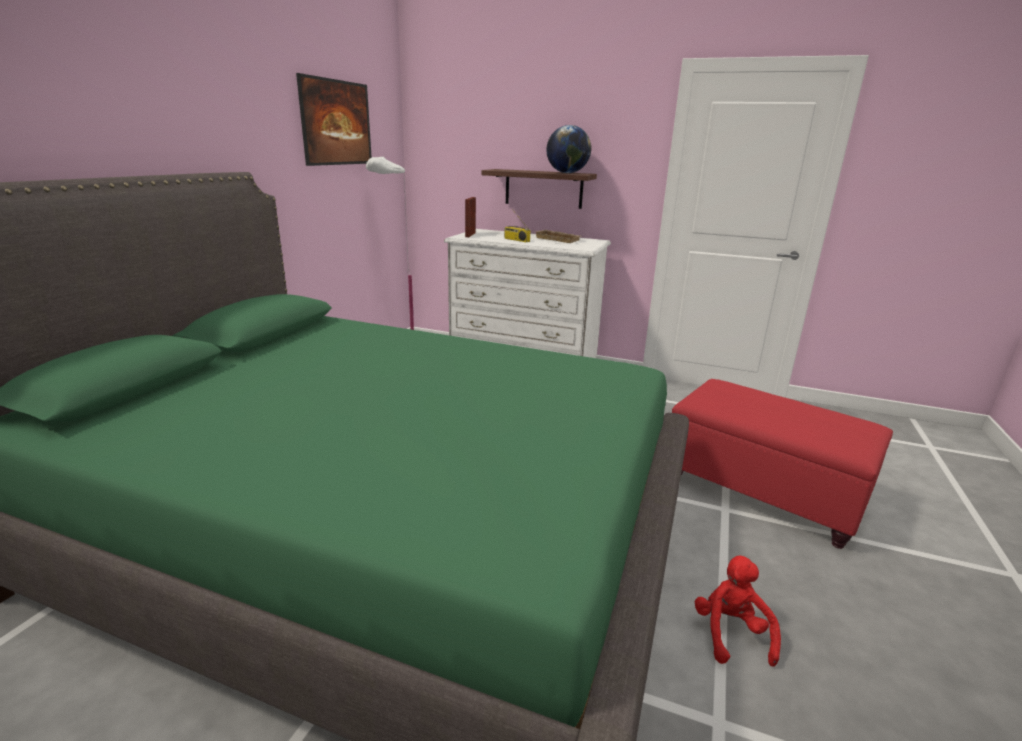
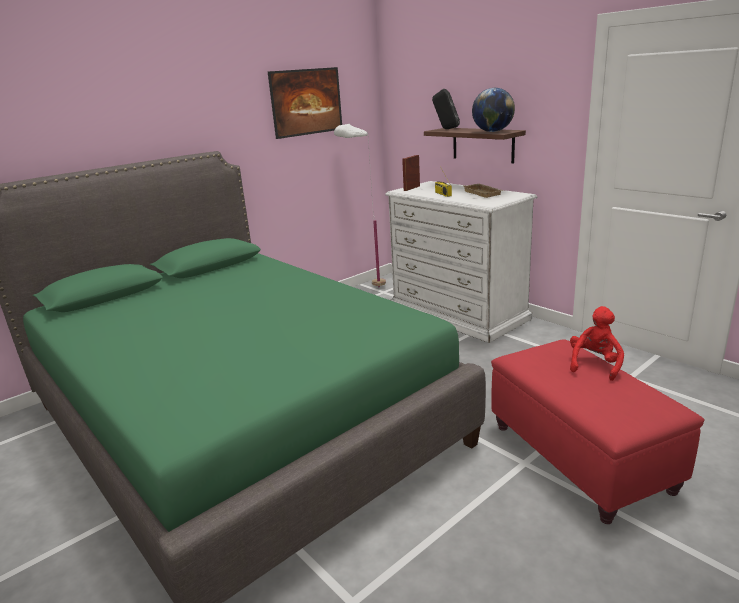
camera: 30 degrees right, 0 degrees up
red plush toy [695,555,781,667] -> red plush toy moved to [570,306,624,381]
none -> black speaker [432,89,460,129]

